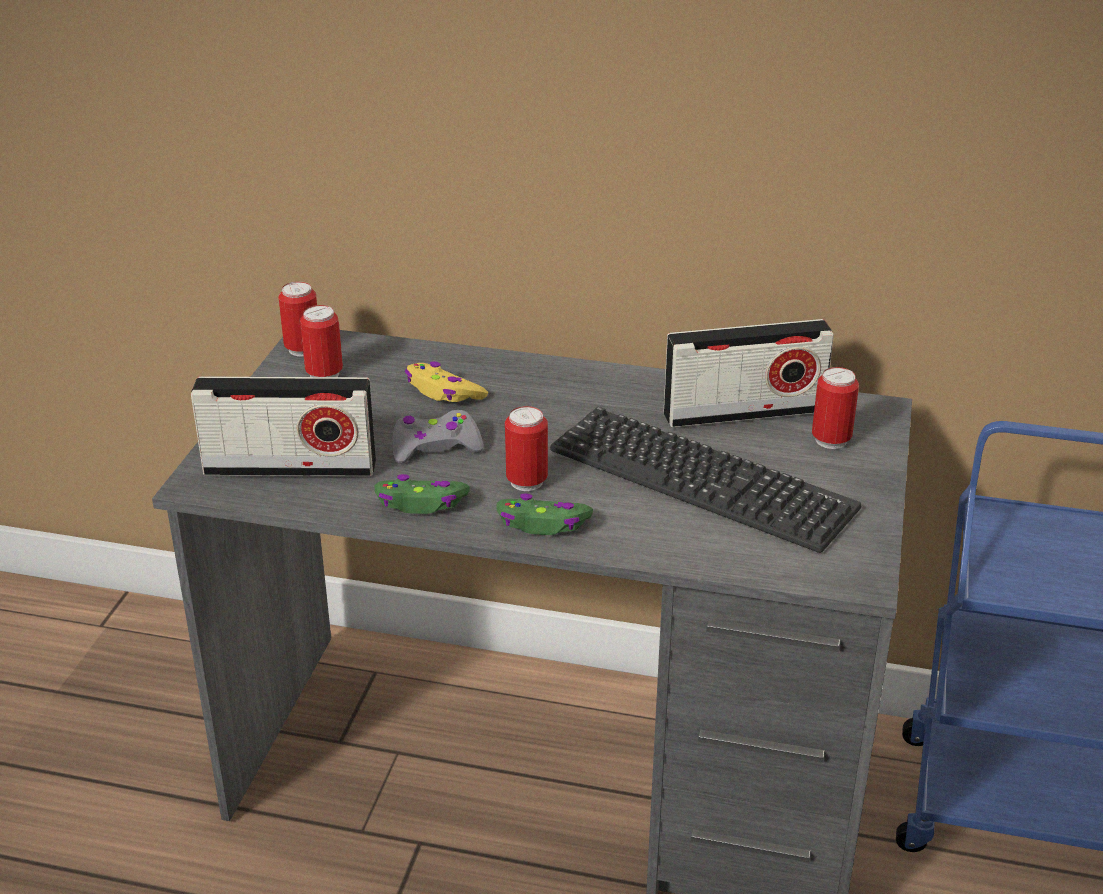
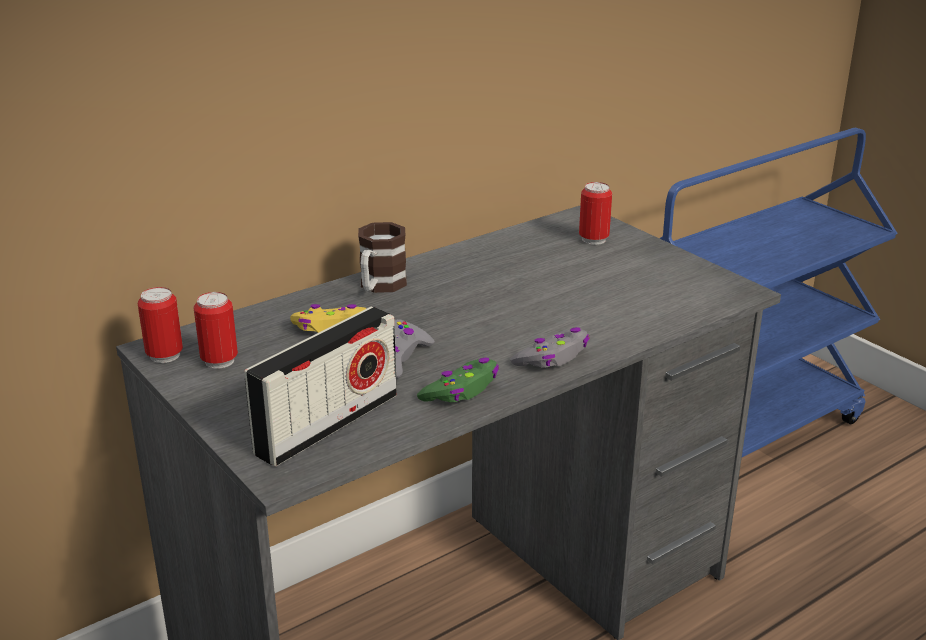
camera: 50 degrees left, 5 degrees down
green game controller [497,493,593,535] -> grey game controller [510,327,590,368]
can [505,406,548,491] -> none
keyboard [550,407,861,553] -> none
radio [664,319,834,428] -> none
none -> mug [358,222,407,293]

